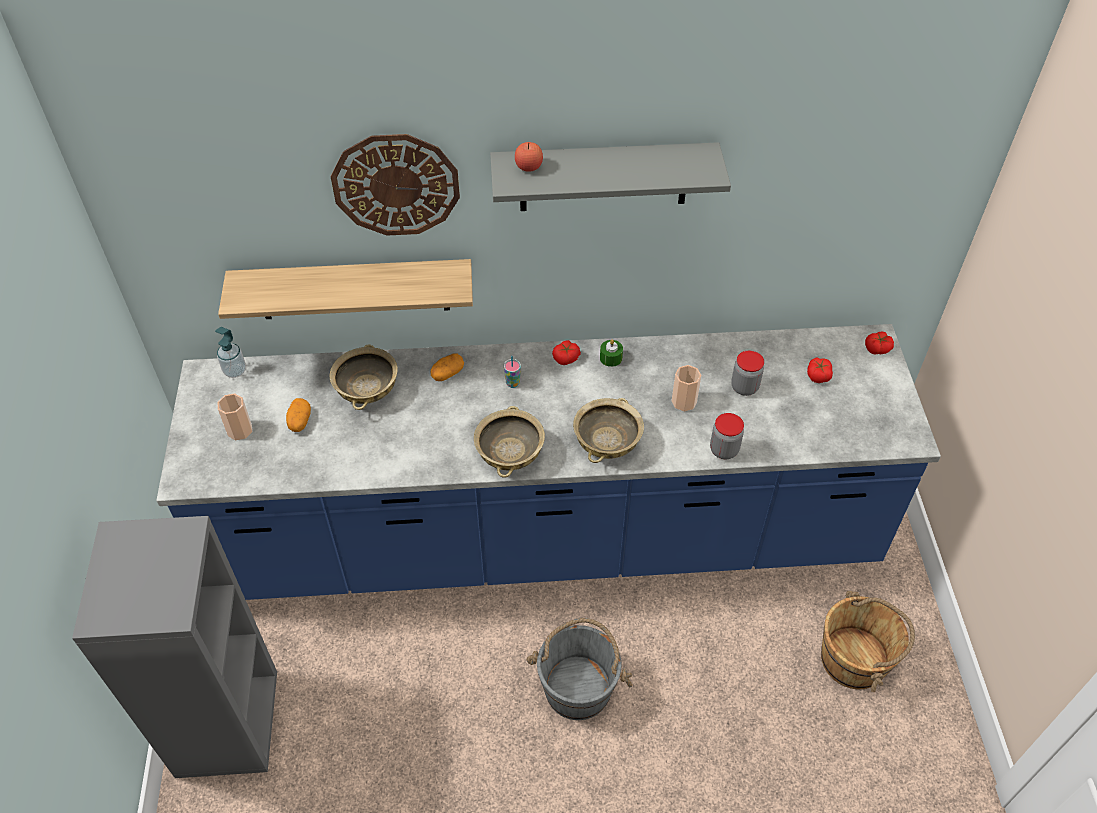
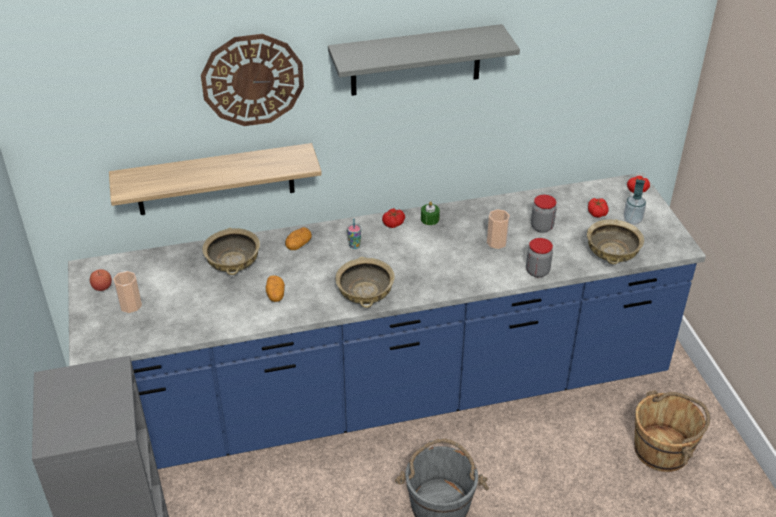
camera: 10 degrees left, 10 degrees down
soap dispenser [215,327,246,378] -> soap dispenser moved to [624,179,646,224]
potato [286,398,311,432] -> potato moved to [266,275,285,302]
apple [515,142,543,172] -> apple moved to [90,269,112,291]
beige bowl [573,398,644,463] -> beige bowl moved to [587,220,644,264]

